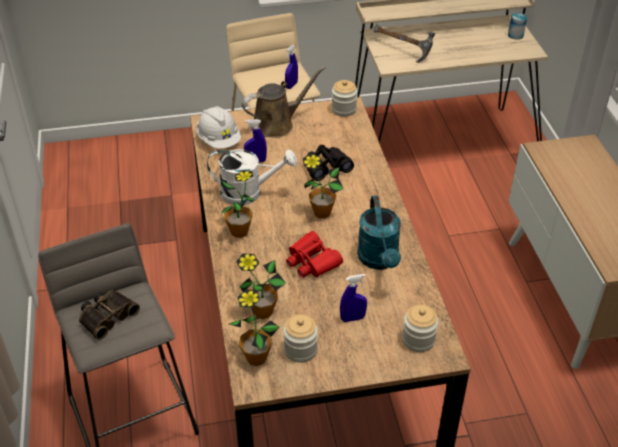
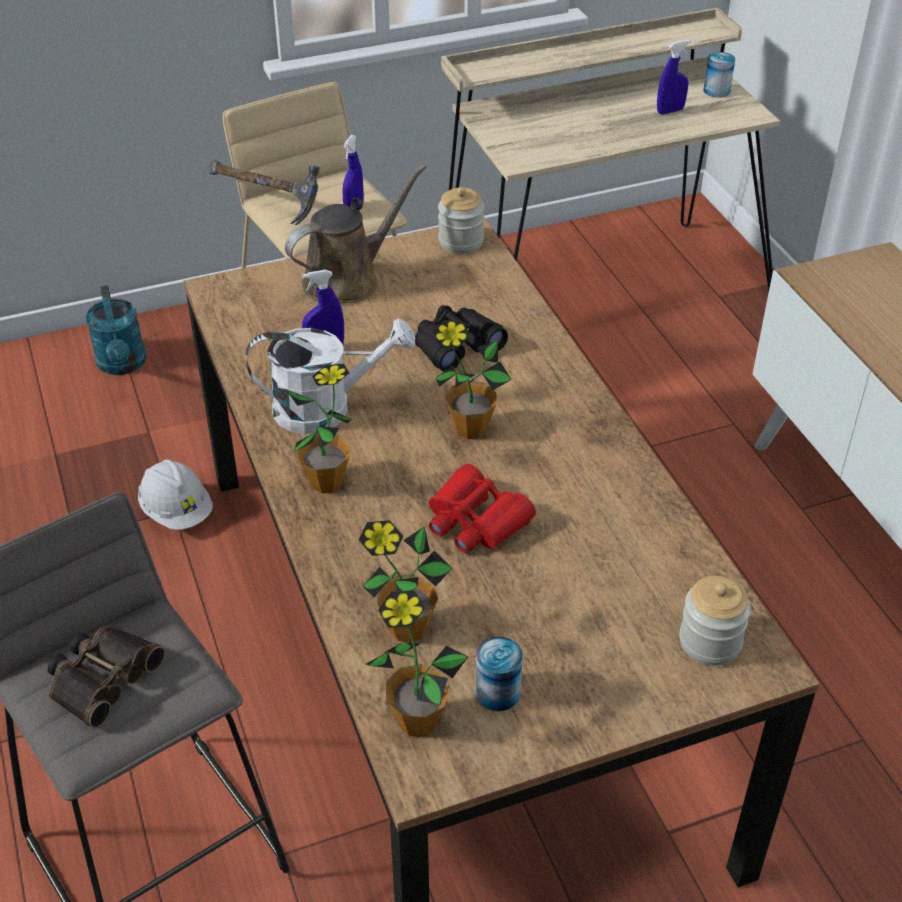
camera: 10 degrees left, 0 degrees up
white hard hat [196,106,241,149] -> white hard hat moved to [138,459,213,530]
jar [283,314,318,363] -> can [475,637,523,711]
blue spray bottle [340,274,367,322] -> blue spray bottle moved to [657,40,691,114]
turquoise watering can [357,196,401,270] -> turquoise watering can moved to [85,285,147,375]
hammer [374,25,435,63] -> hammer moved to [209,160,320,225]

